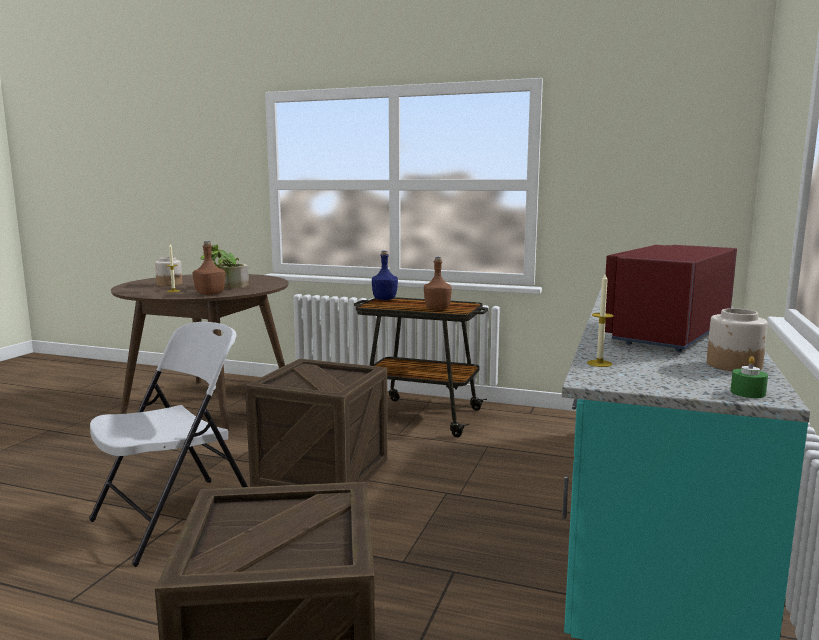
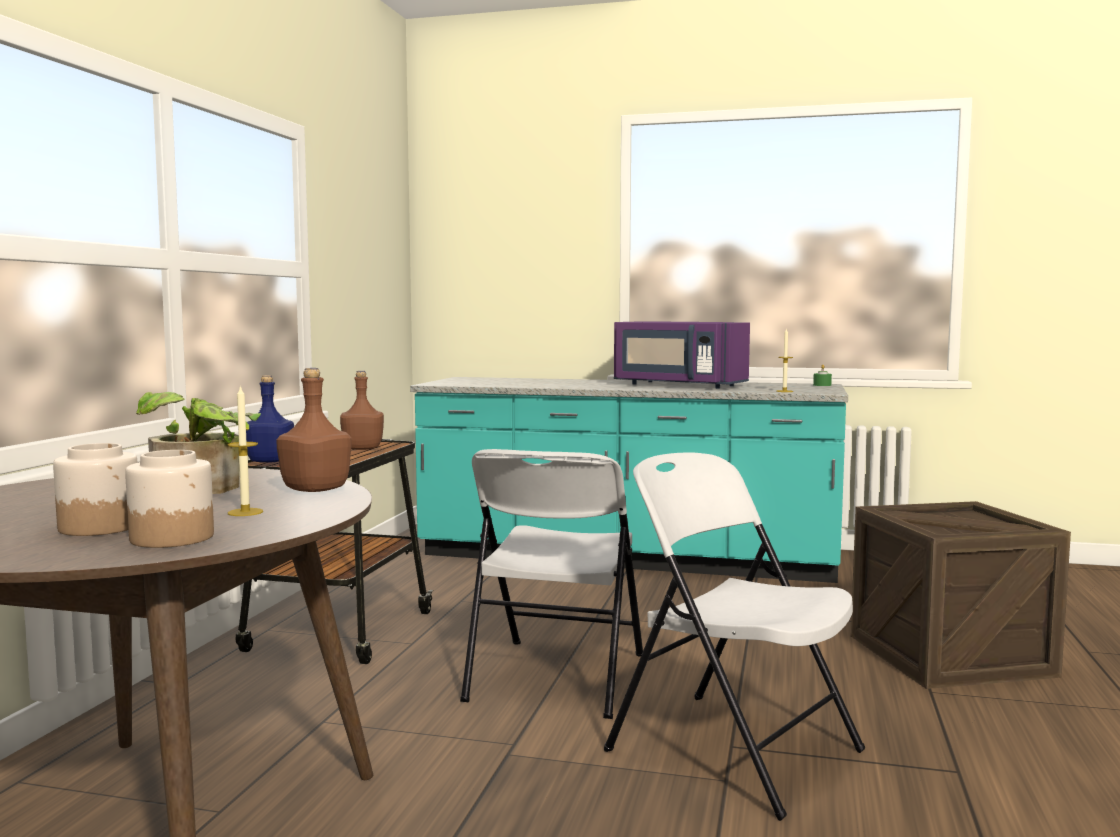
camera: 95 degrees left, 5 degrees down
crate [245,359,388,487] -> white chair [460,449,643,719]
red microwave [605,245,737,352] -> purple microwave [614,321,750,389]
jar [707,308,768,371] -> jar moved to [125,450,214,548]

